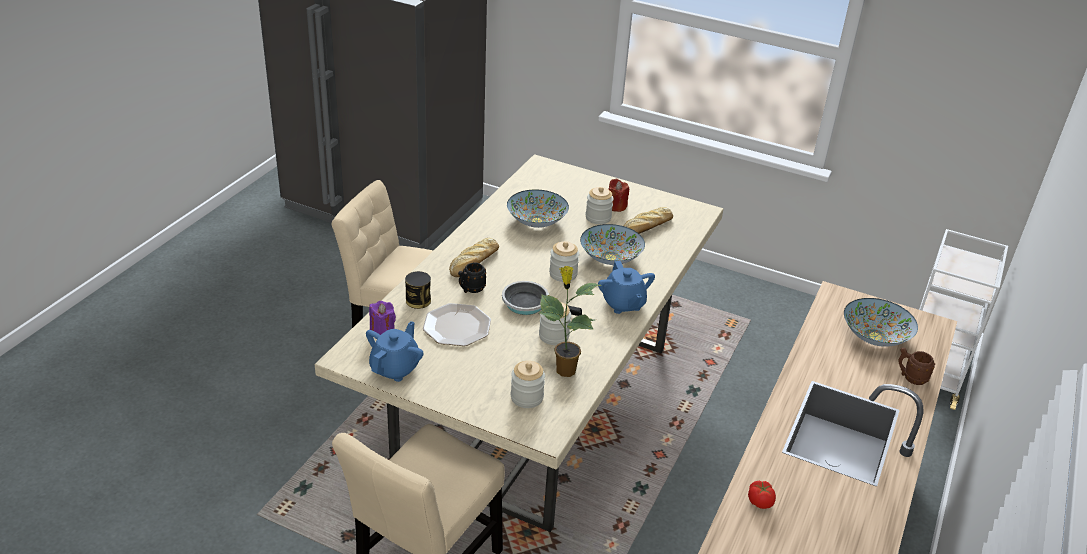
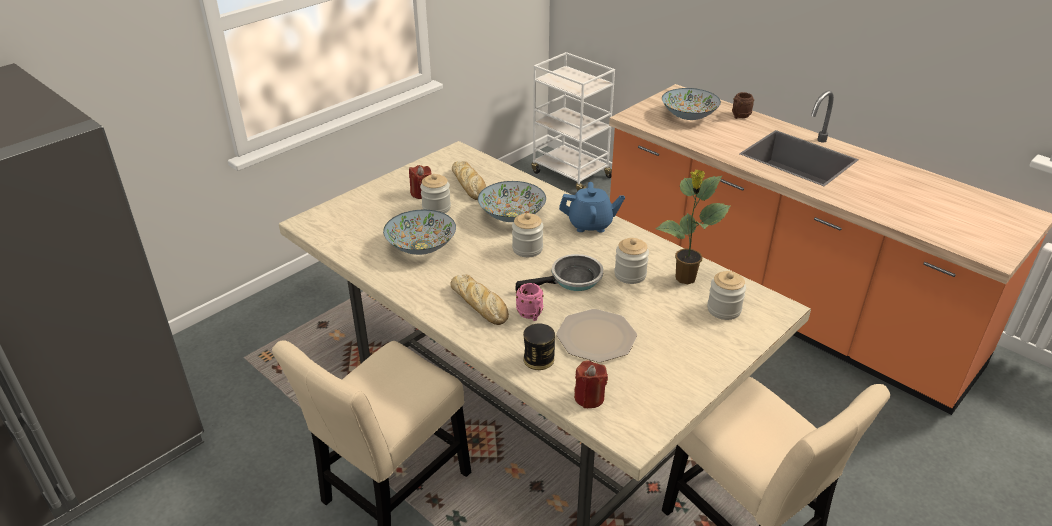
camera: 70 degrees left, 0 degrees up
blue teapot [366,321,424,382] -> none
purple candle [369,301,396,335] -> red candle [574,361,608,408]
black mug [458,263,486,293] -> pink mug [516,283,544,321]
frying pan [502,281,582,316] -> frying pan turned 150 degrees counterclockwise [515,254,603,291]
tomato [748,480,776,509] -> none

